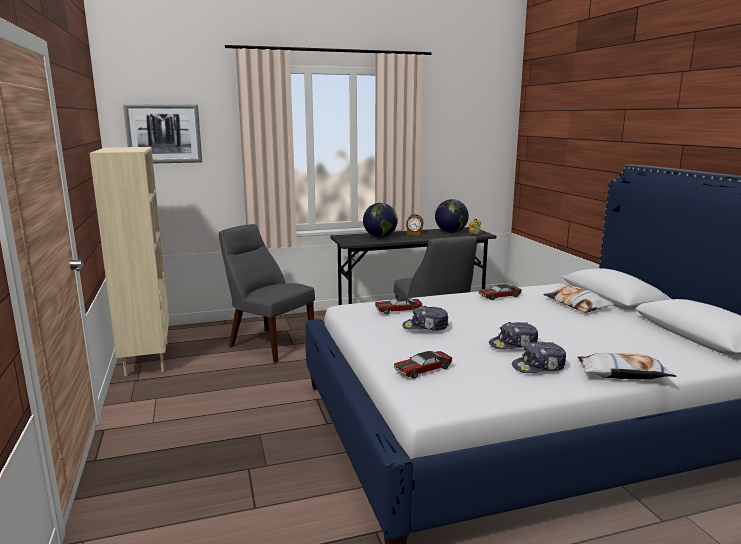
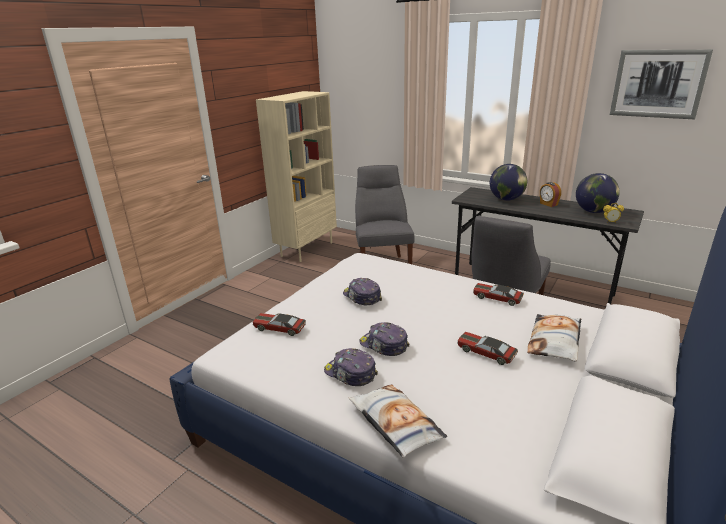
camera: 50 degrees right, 10 degrees up
picture [123,104,202,164] -> picture moved to [610,49,713,119]
toy car [375,297,423,314] -> toy car moved to [457,332,518,365]

